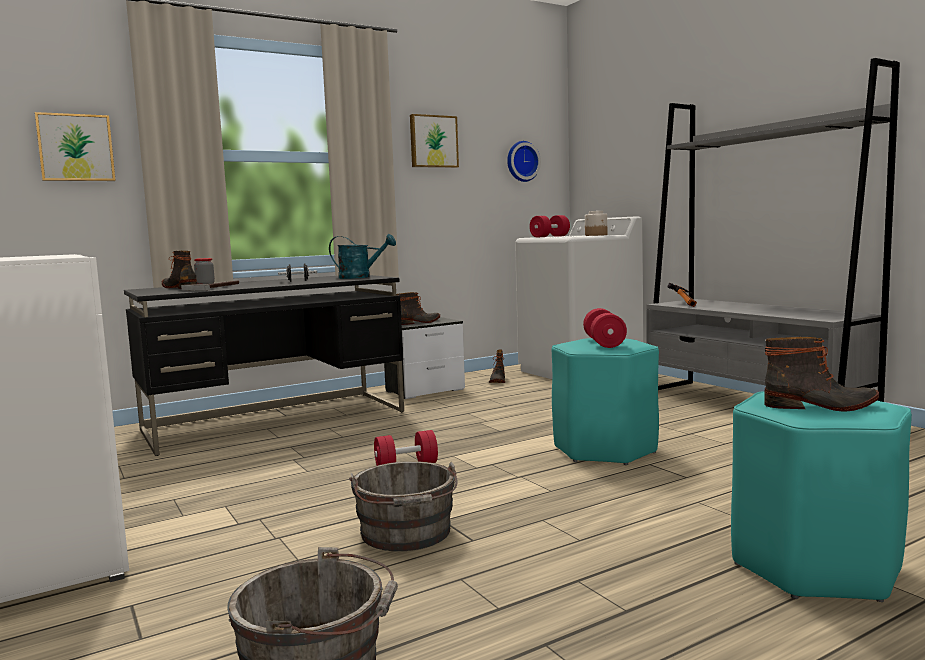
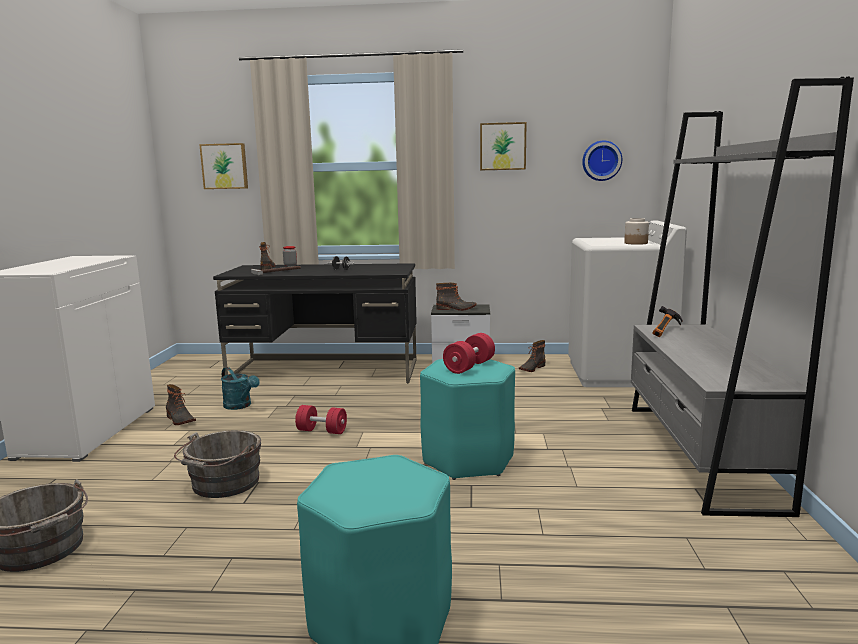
camera: 35 degrees right, 5 degrees up
turquoise watering can [329,234,396,279] -> turquoise watering can moved to [221,367,260,410]
red dumbbell [529,215,570,238] -> none
boot [764,337,879,411] -> boot moved to [166,384,196,425]

